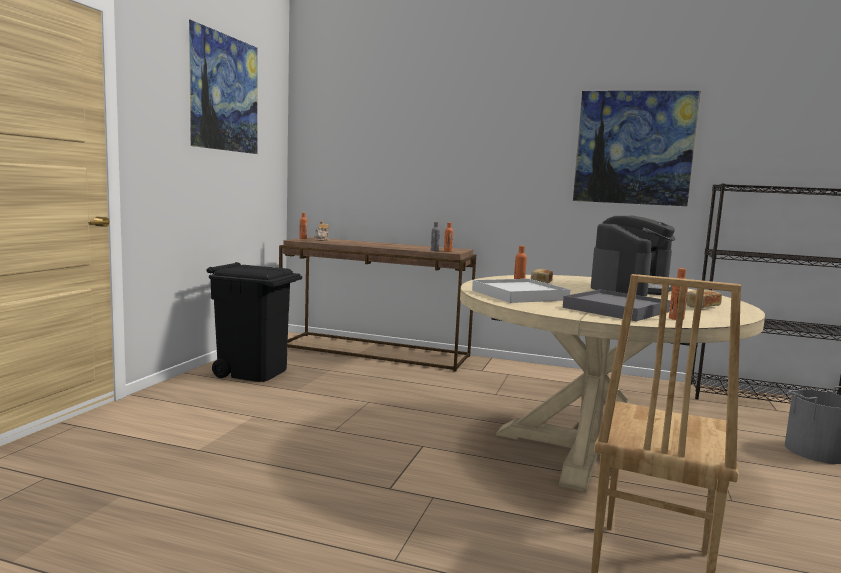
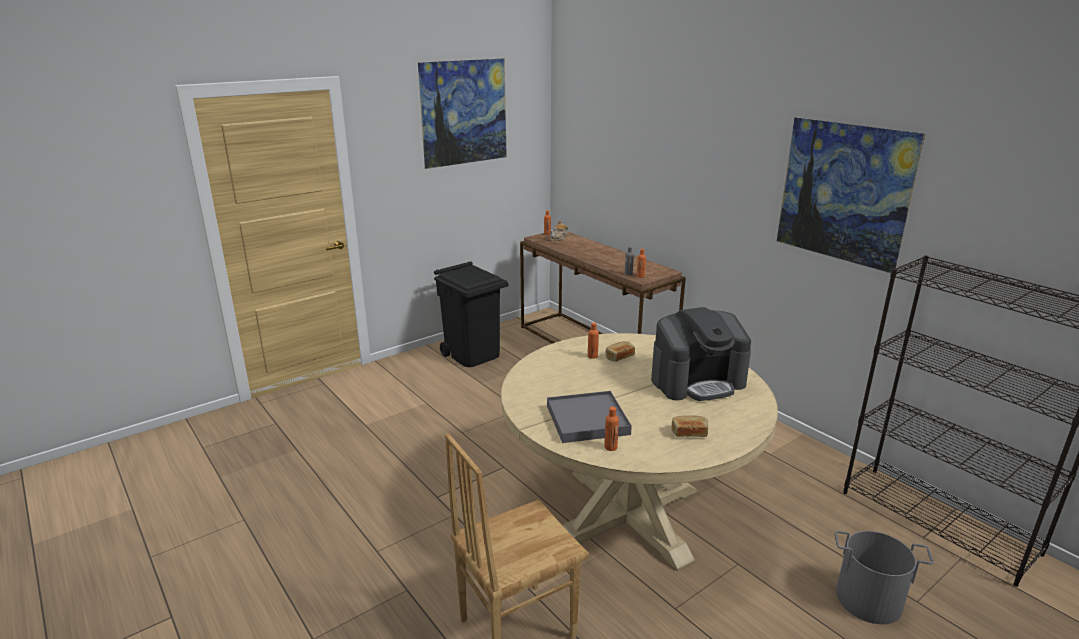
camera: 35 degrees right, 15 degrees up
white tray [472,279,571,303] -> none

